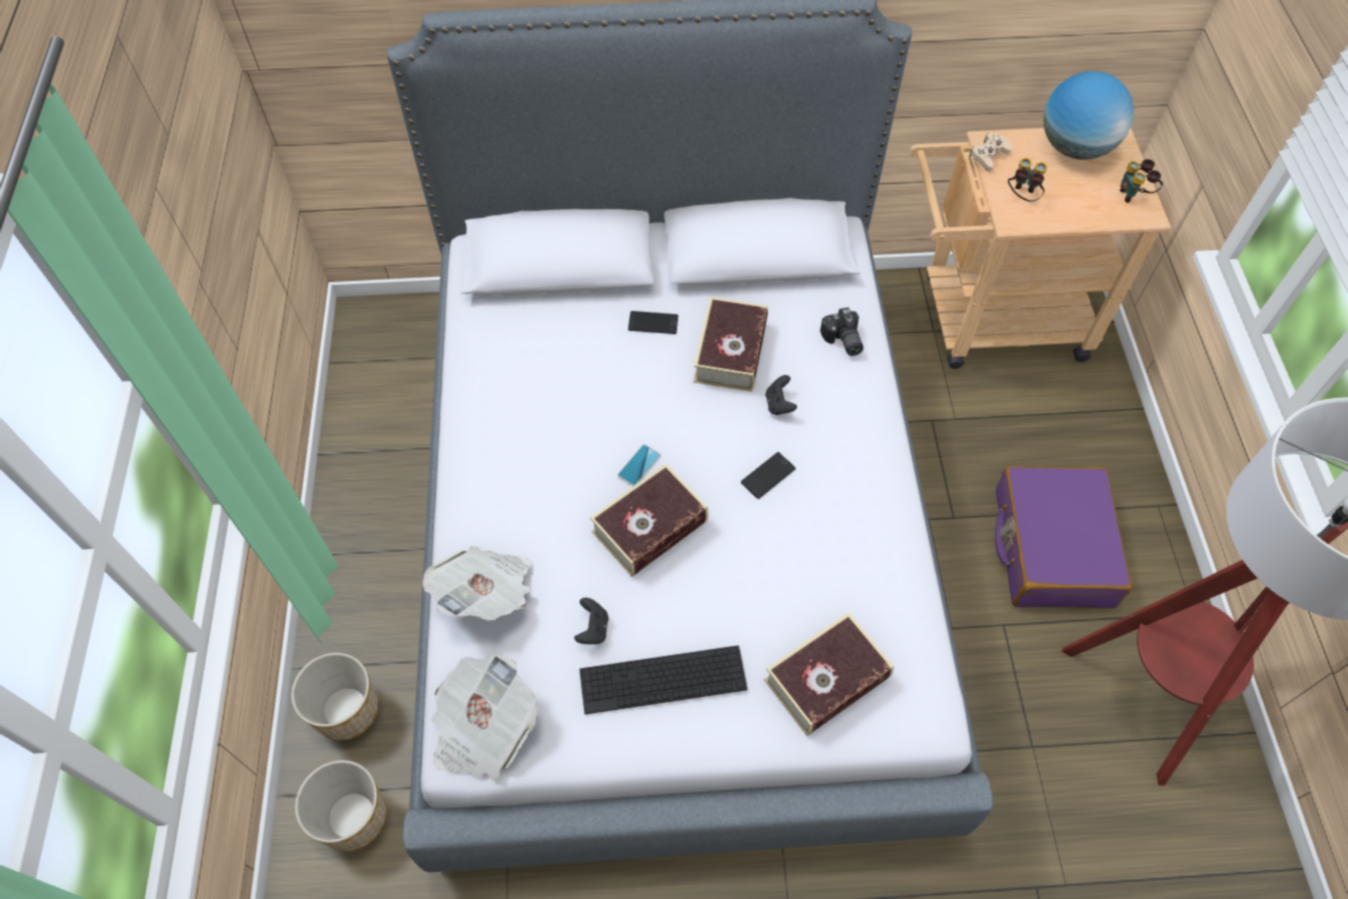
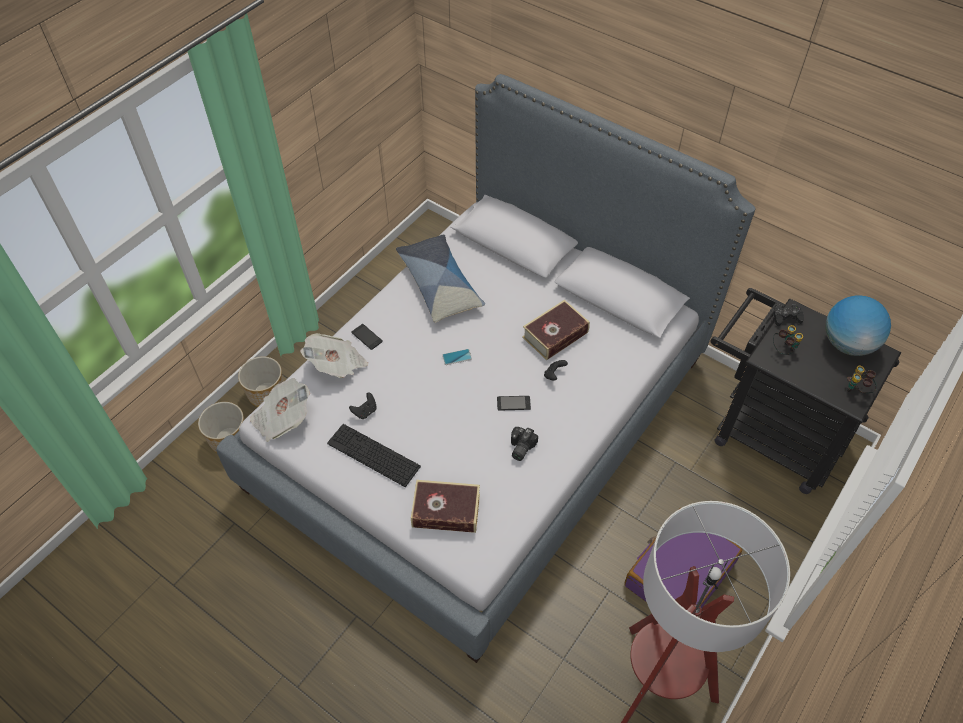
camera: 40 degrees right, 5 degrees down
book [590,464,708,577] -> none
phone [628,311,678,334] -> phone moved to [351,324,383,350]
camera [820,307,863,356] -> camera moved to [511,427,538,461]
beige cart [910,127,1171,369] -> black cart [711,288,901,494]
beige game controller [969,132,1012,172] -> black game controller [773,304,804,326]
none -> pillow [396,234,485,322]

